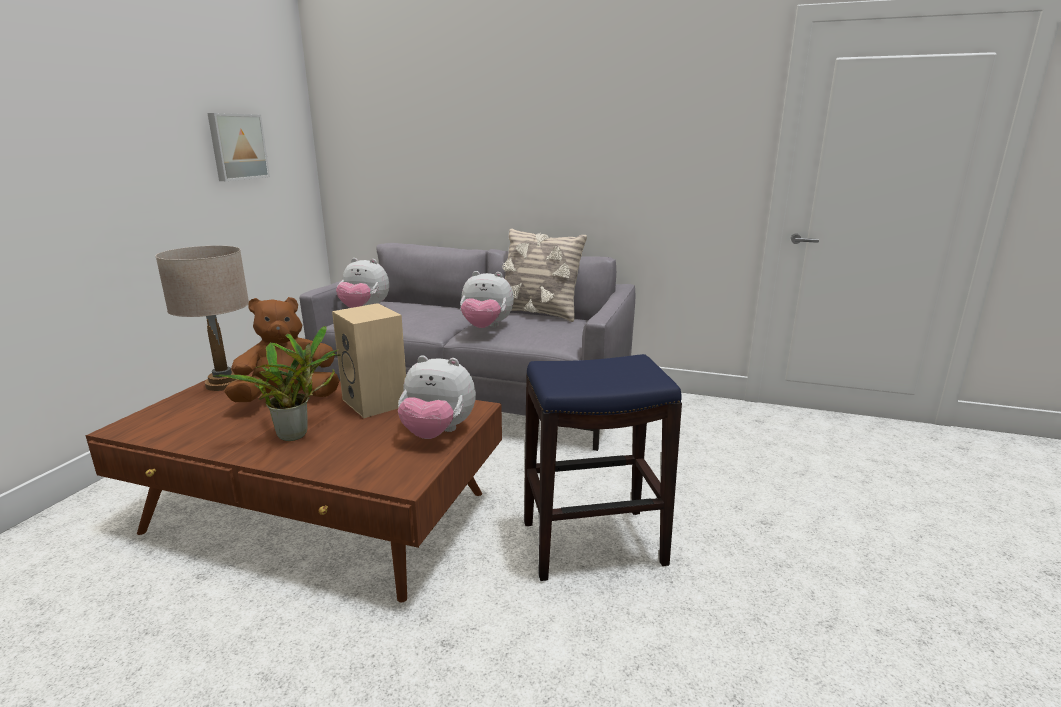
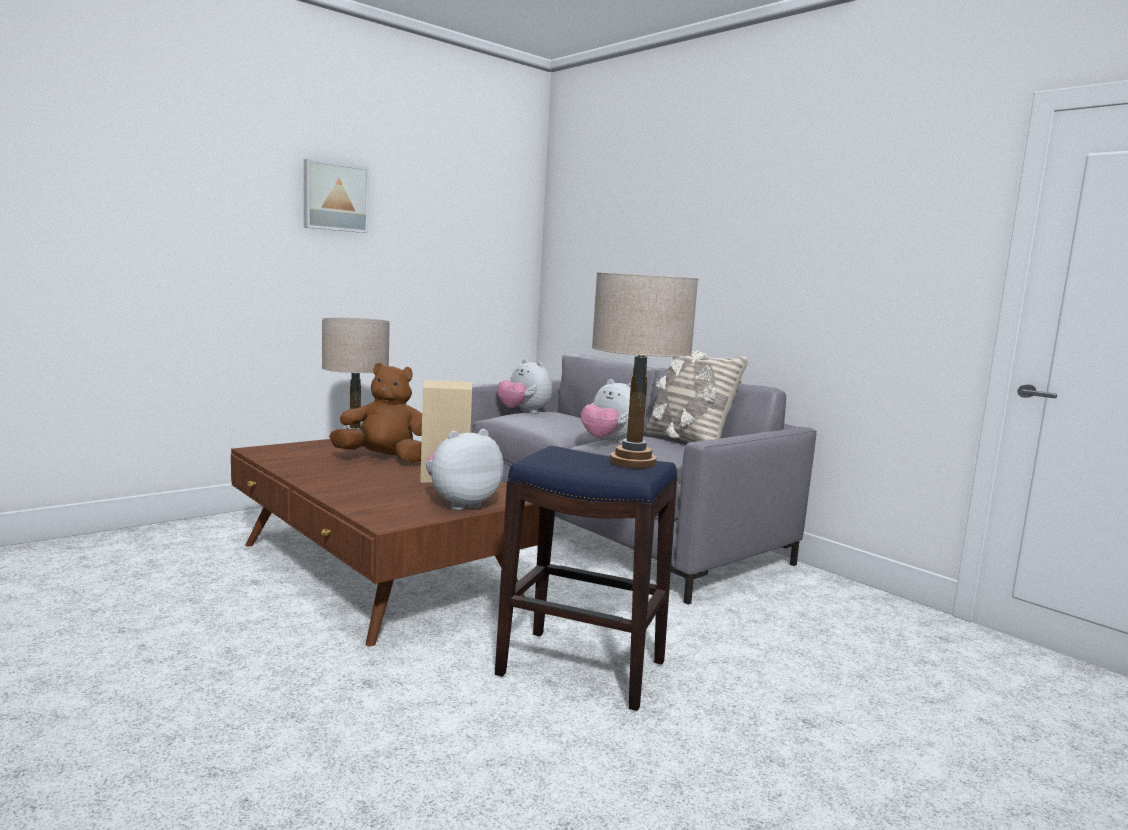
camera: 30 degrees right, 10 degrees down
picture [208,113,270,181] -> picture moved to [304,159,369,233]
potted plant [212,326,341,441] -> none
plush toy [398,355,476,439] -> plush toy turned 105 degrees clockwise [426,429,504,510]
none -> beige table lamp [592,272,698,469]

